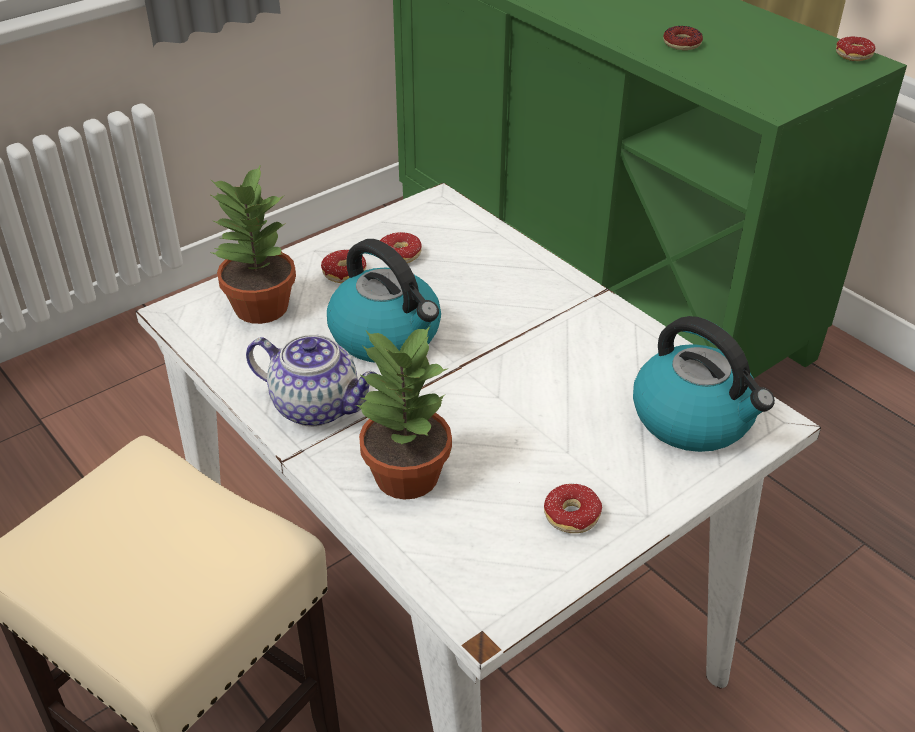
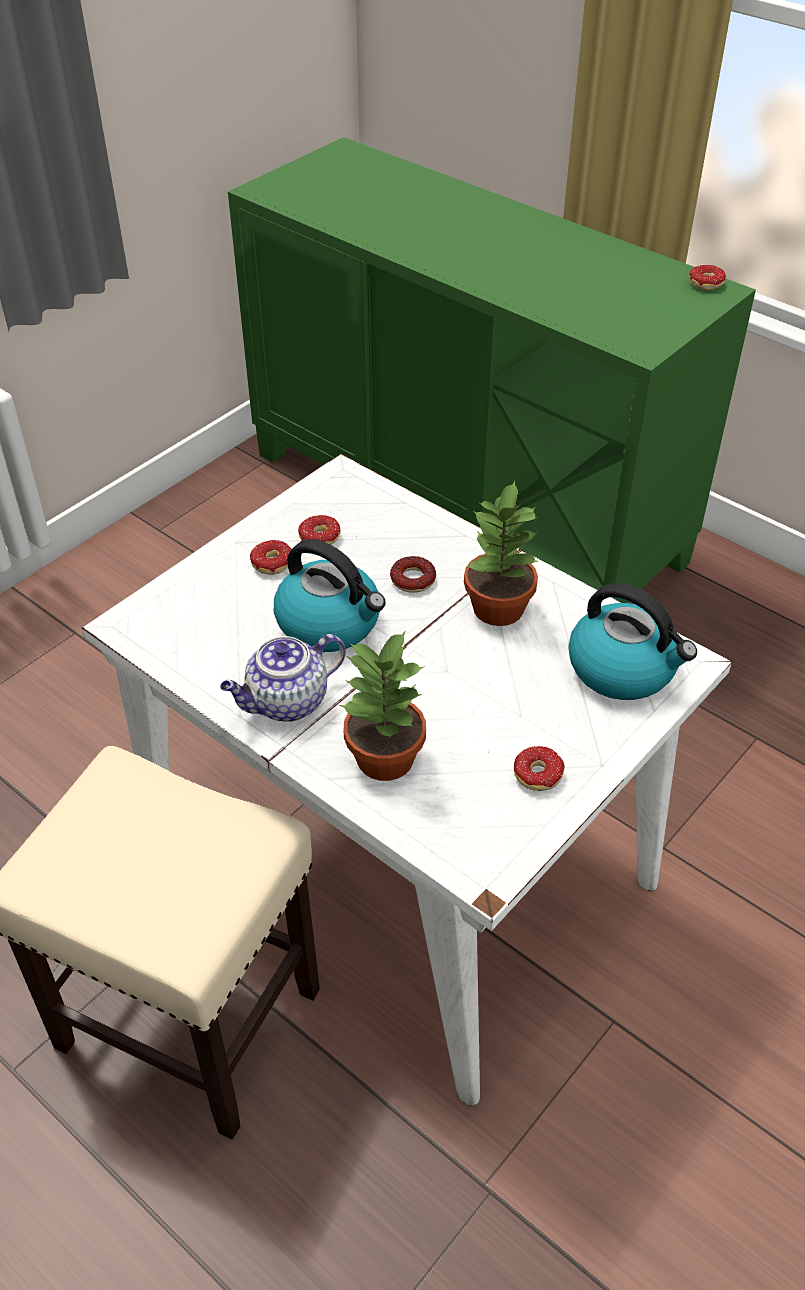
camera: 10 degrees left, 5 degrees up
potted plant [209,164,296,324] -> potted plant moved to [464,481,539,626]
teapot [246,334,377,427] -> teapot turned 135 degrees clockwise [220,634,346,722]
donut [663,26,703,50] -> donut moved to [390,556,436,593]

